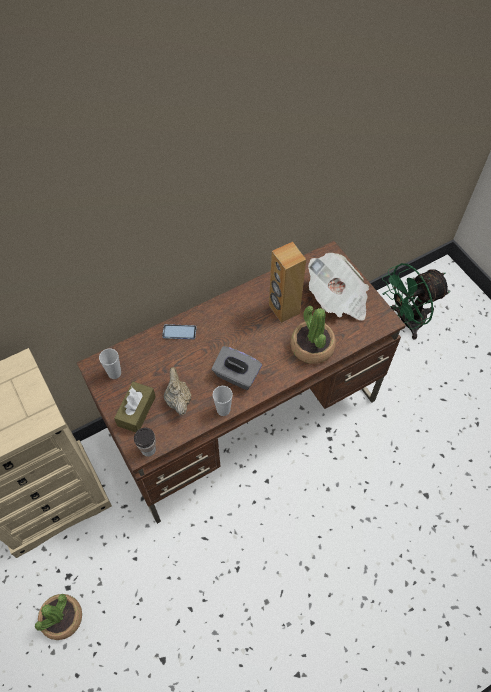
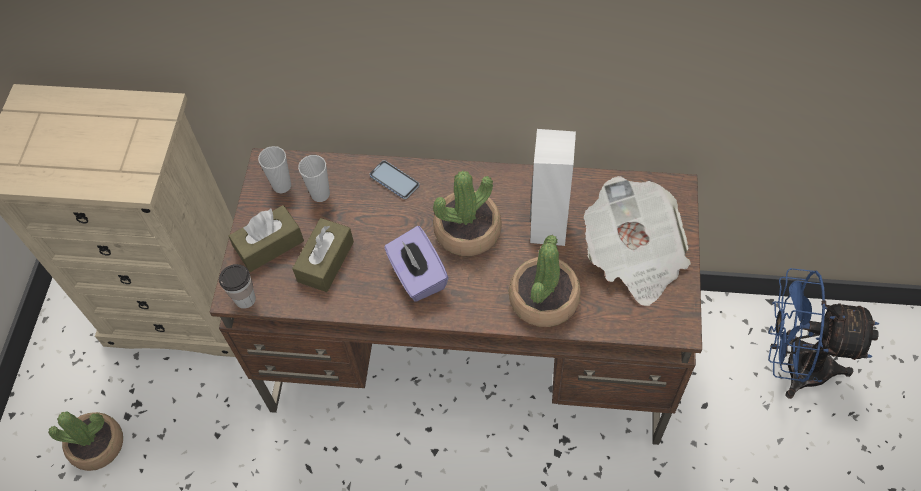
camera: 40 degrees right, 0 degrees up
beige teapot [164,367,191,415] -> brown tissue box [292,218,354,292]
grey tissue box [212,346,262,390] -> purple tissue box [384,226,449,302]
cup [213,386,233,416] -> cup moved to [298,155,330,202]
brown speaker [269,242,306,323] -> white speaker [530,129,576,246]
green fan [382,263,450,340] -> blue fan [768,268,879,399]
none -> potted plant [433,171,502,256]

